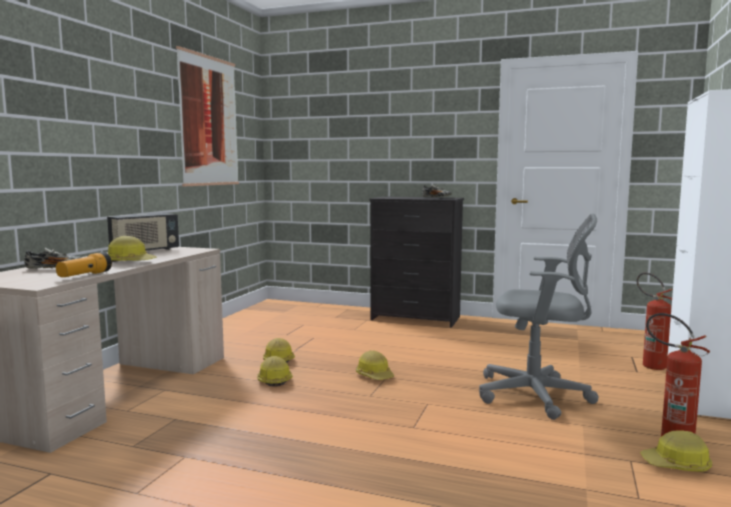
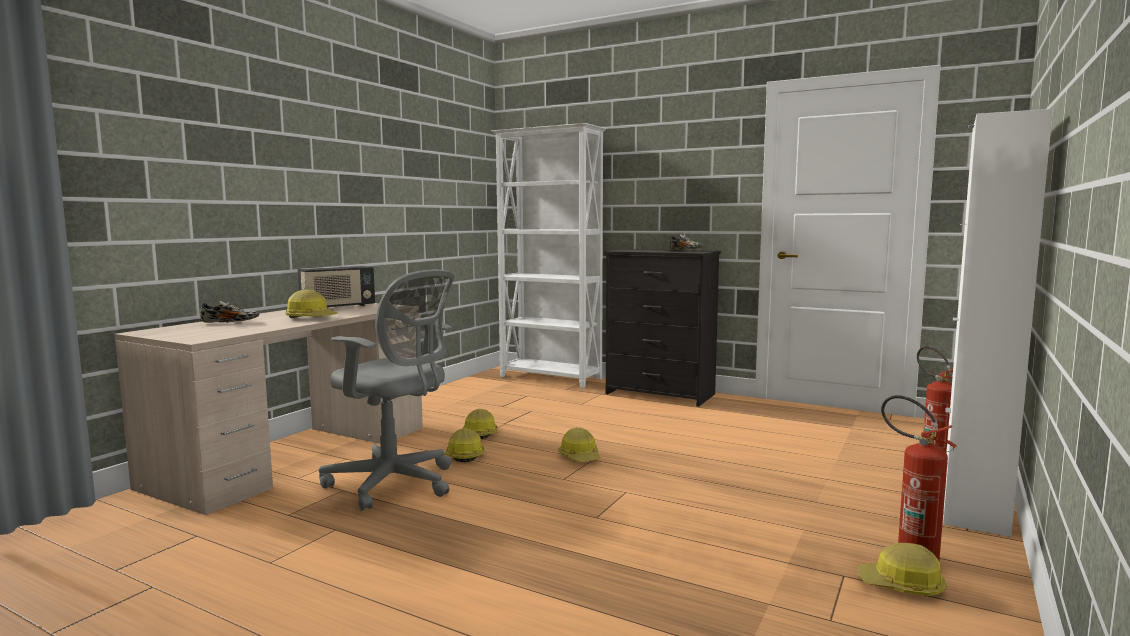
camera: 10 degrees right, 0 degrees up
flashlight [56,252,112,277] -> none
picture [176,46,239,186] -> none
grey office chair [479,213,599,420] -> grey office chair moved to [319,270,455,511]
none -> white bookcase [491,123,607,388]

